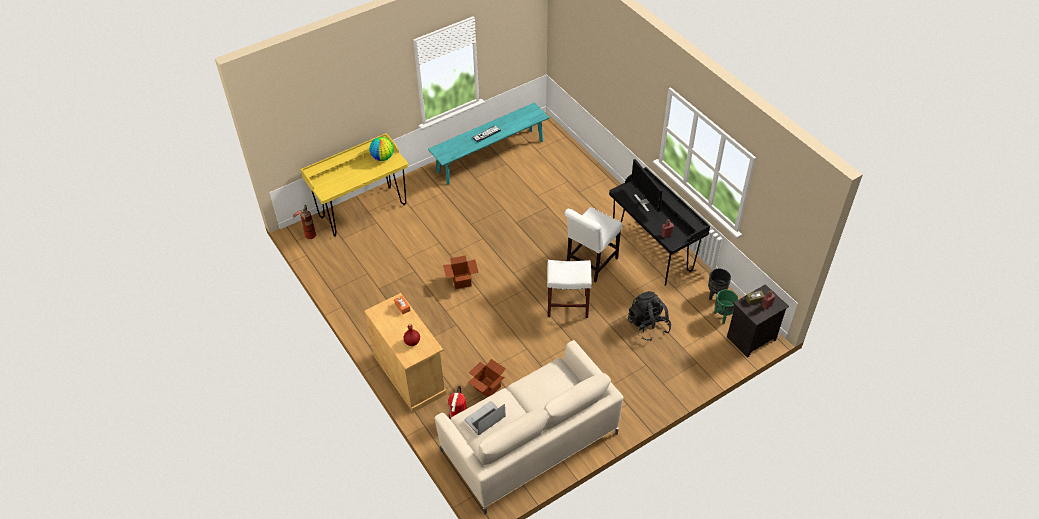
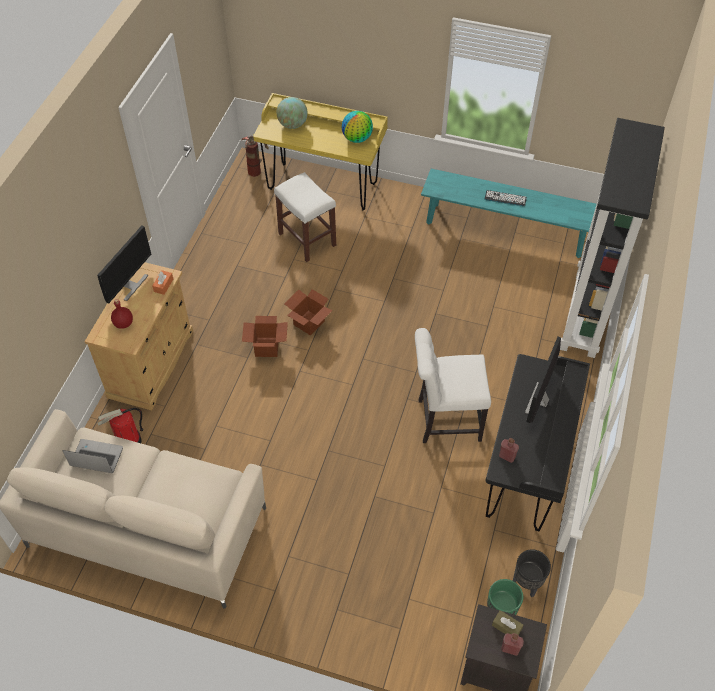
camera: 50 degrees right, 5 degrees up
cardboard box [468,359,506,397] -> cardboard box moved to [242,316,288,357]
white stool [547,260,591,318] -> white stool moved to [274,172,336,262]
black backpack [628,291,671,341] -> none
none -> monitor [97,225,151,303]
none -> globe [276,97,308,129]
none -> black bookcase [560,118,665,358]

